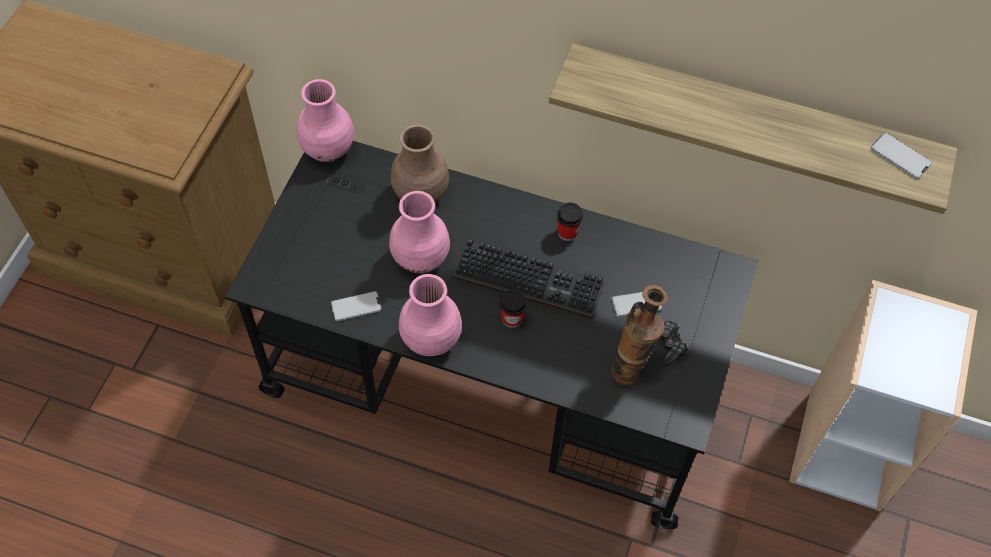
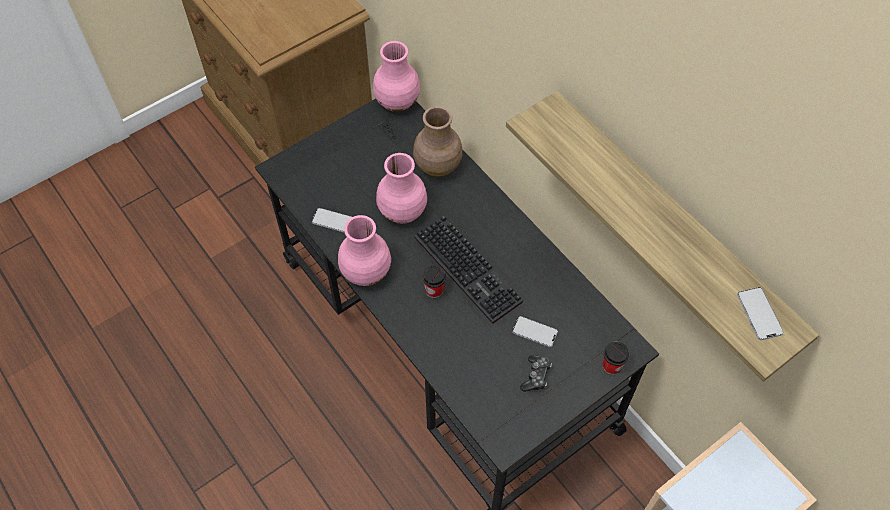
camera: 35 degrees right, 0 degrees up
cup [557,202,583,241] -> cup moved to [603,342,629,375]
vase [611,285,668,385] -> none

